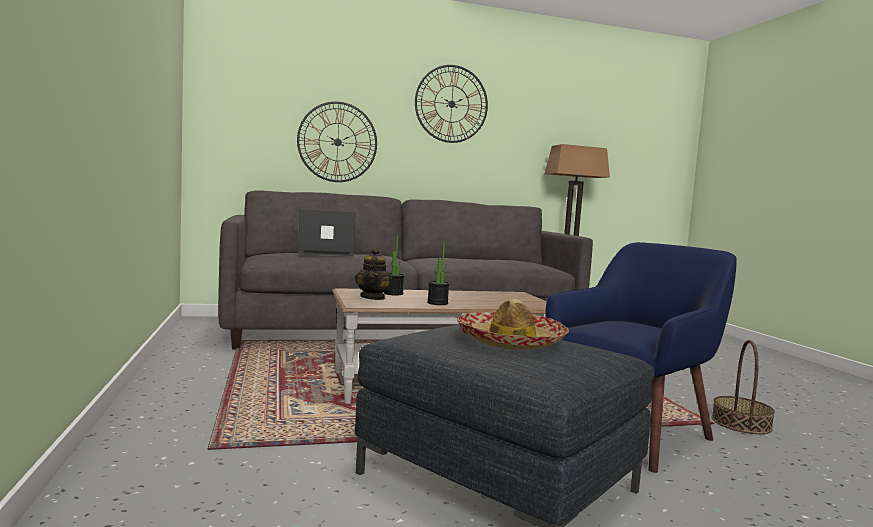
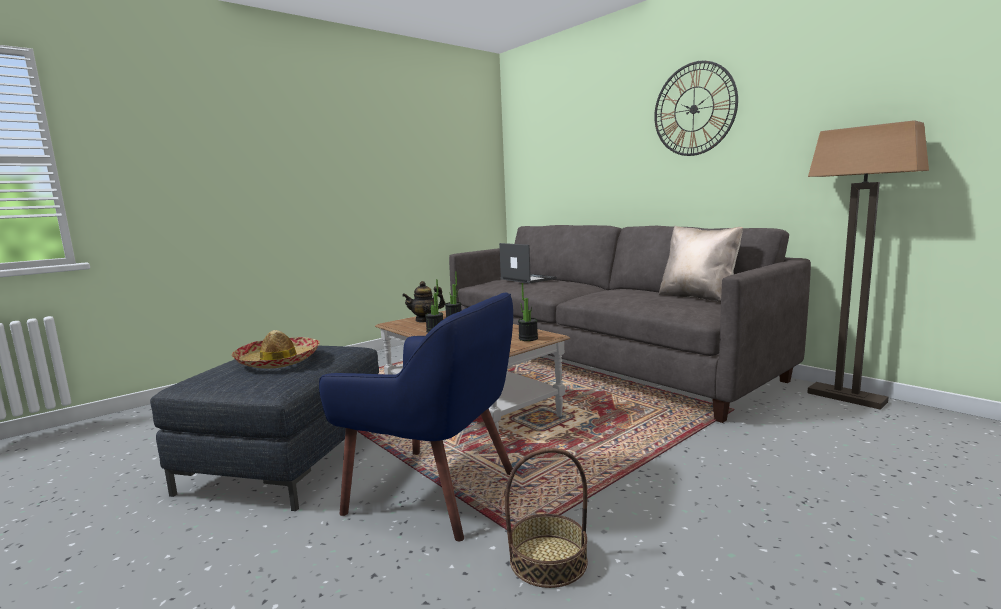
camera: 65 degrees right, 5 degrees up
wall clock [297,101,377,182] -> none
none -> potted plant [518,283,538,341]
none -> beige pillow [659,226,743,302]

